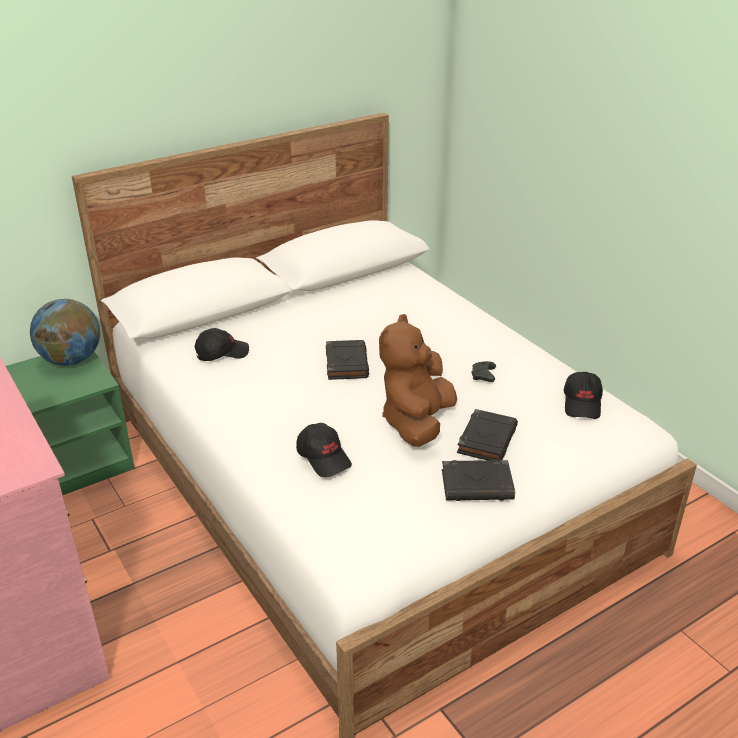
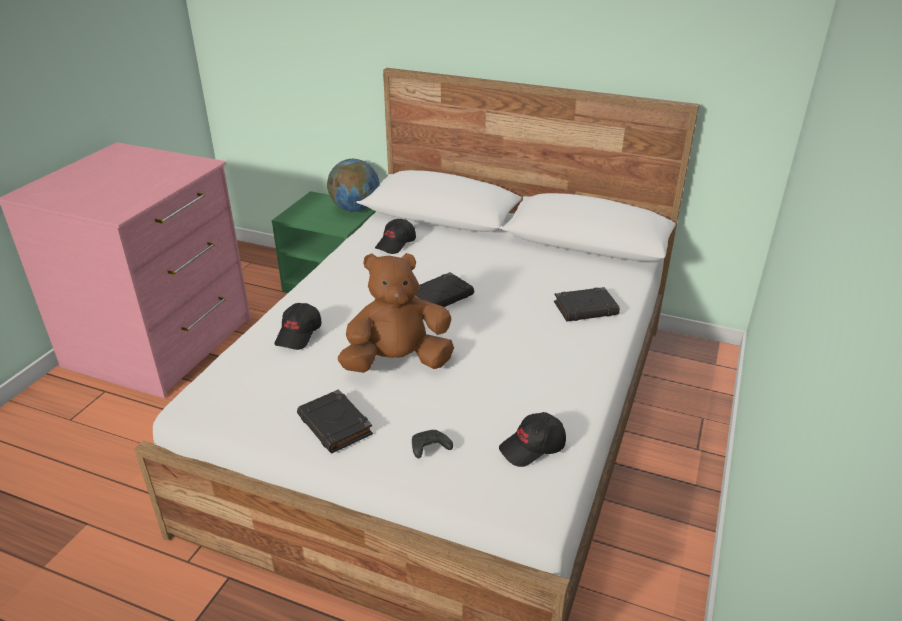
camera: 55 degrees right, 0 degrees up
black cap [195,328,249,361] -> black cap turned 90 degrees clockwise [375,219,416,254]
black book [457,409,518,460] -> black book moved to [554,287,620,321]
black game controller [472,361,496,382] -> black game controller moved to [412,430,453,458]

